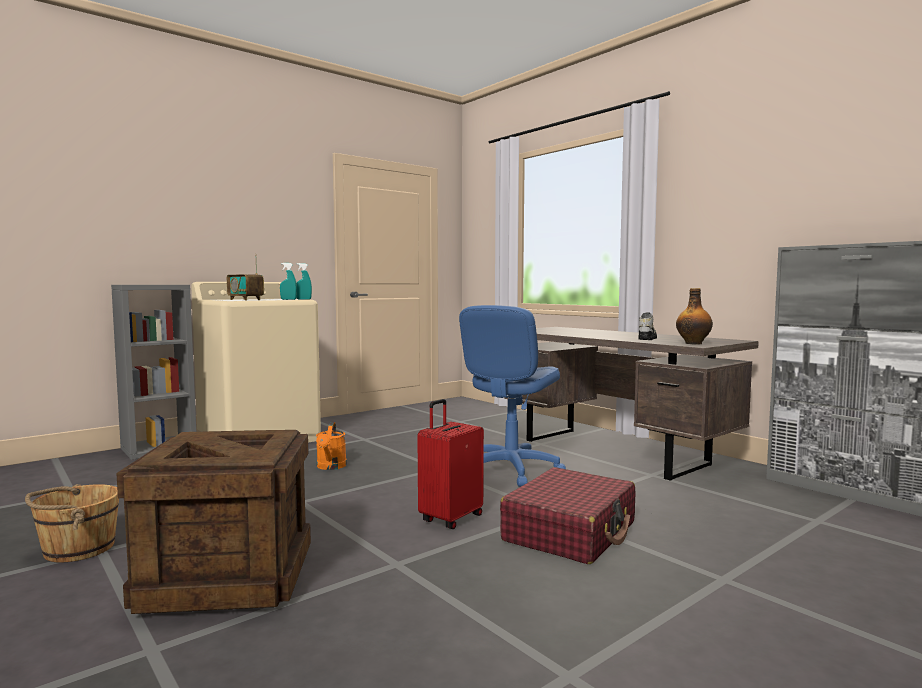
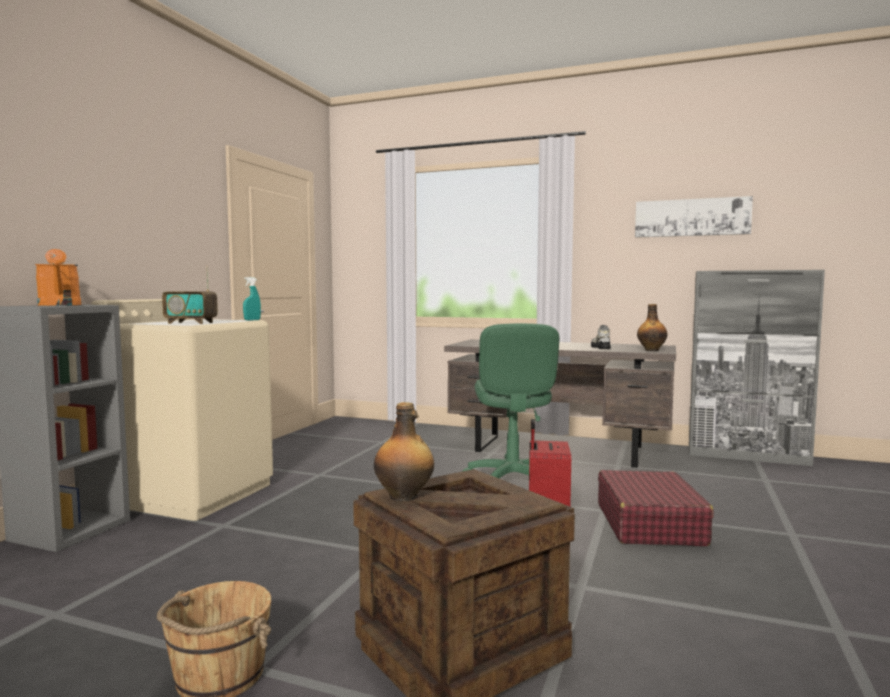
camera: 30 degrees left, 0 degrees up
turquoise spray bottle [280,263,297,300] -> none
orange watering can [316,422,347,470] -> orange watering can moved to [35,249,81,306]
blue office chair [459,305,566,487] -> green office chair [463,323,559,478]
none -> bottle [374,402,434,502]
none -> picture [635,196,753,238]

